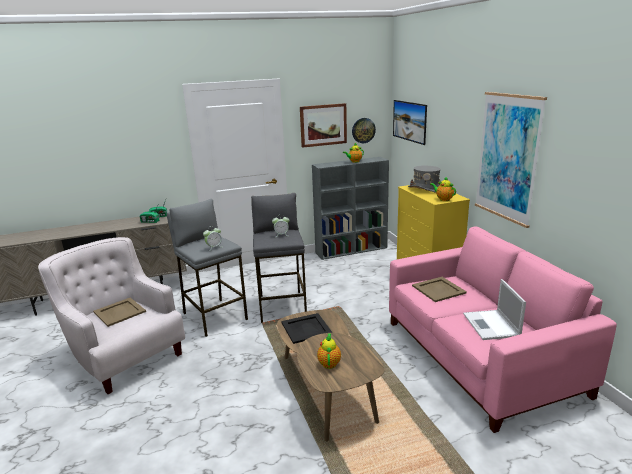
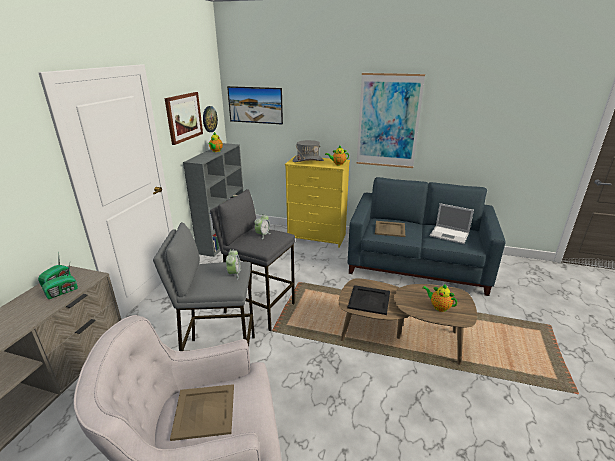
camera: 55 degrees left, 5 degrees up
pink sofa [389,227,617,433] -> blue sofa [348,177,506,296]

